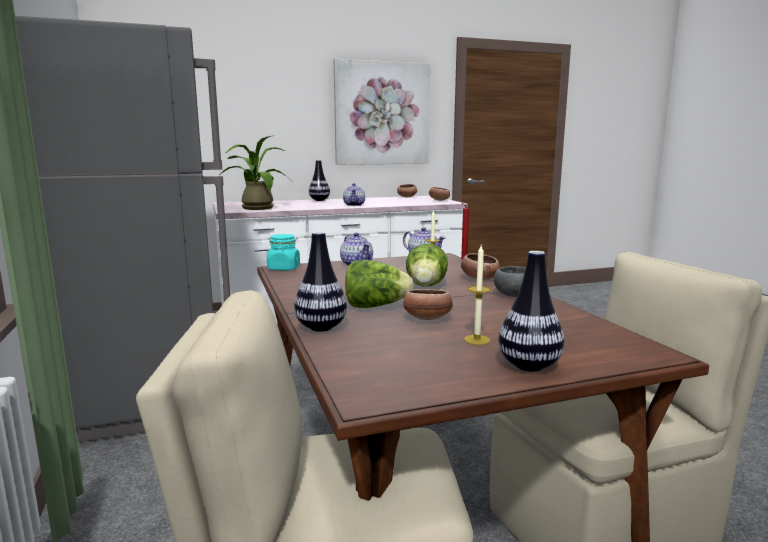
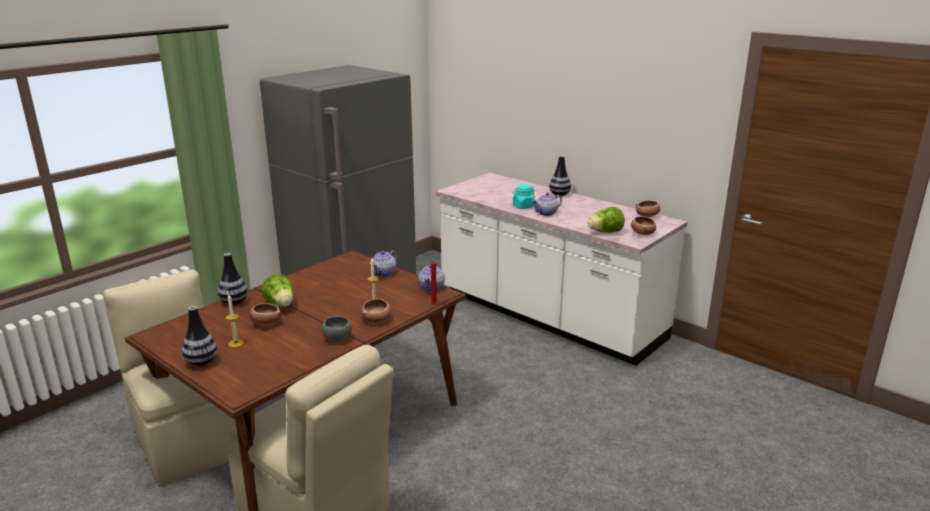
camera: 60 degrees right, 10 degrees up
potted plant [220,135,288,210] -> none
turquoise jar [267,234,300,271] -> turquoise jar moved to [512,184,535,209]
picture [334,59,430,165] -> none
lettuce [406,244,448,287] -> lettuce moved to [587,207,625,233]

